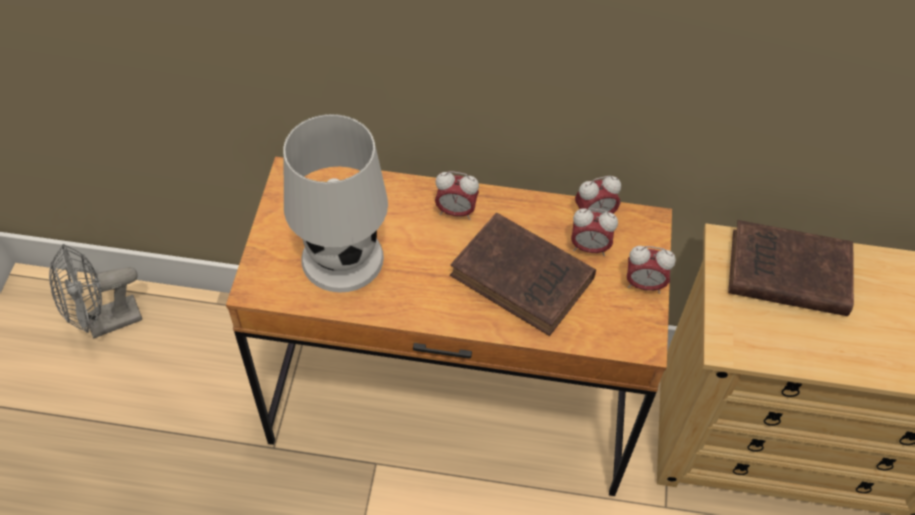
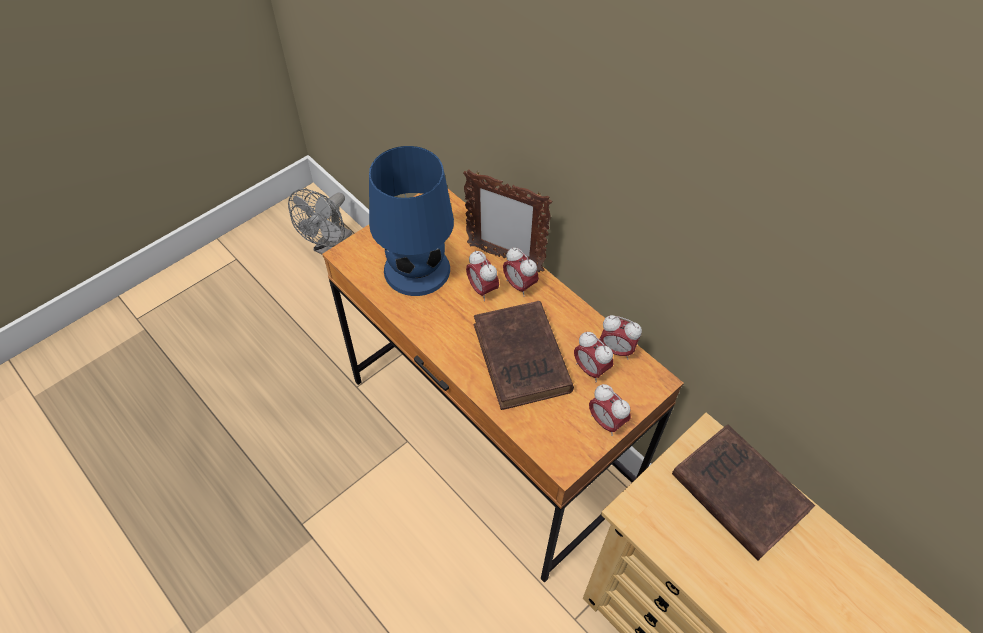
camera: 40 degrees right, 0 degrees up
grey fan [49,244,142,339] -> grey fan turned 75 degrees counterclockwise [288,189,352,254]
white table lamp [283,114,388,293] -> blue table lamp [369,146,454,296]
none -> picture frame [463,169,552,272]
none -> alarm clock [466,250,499,301]

